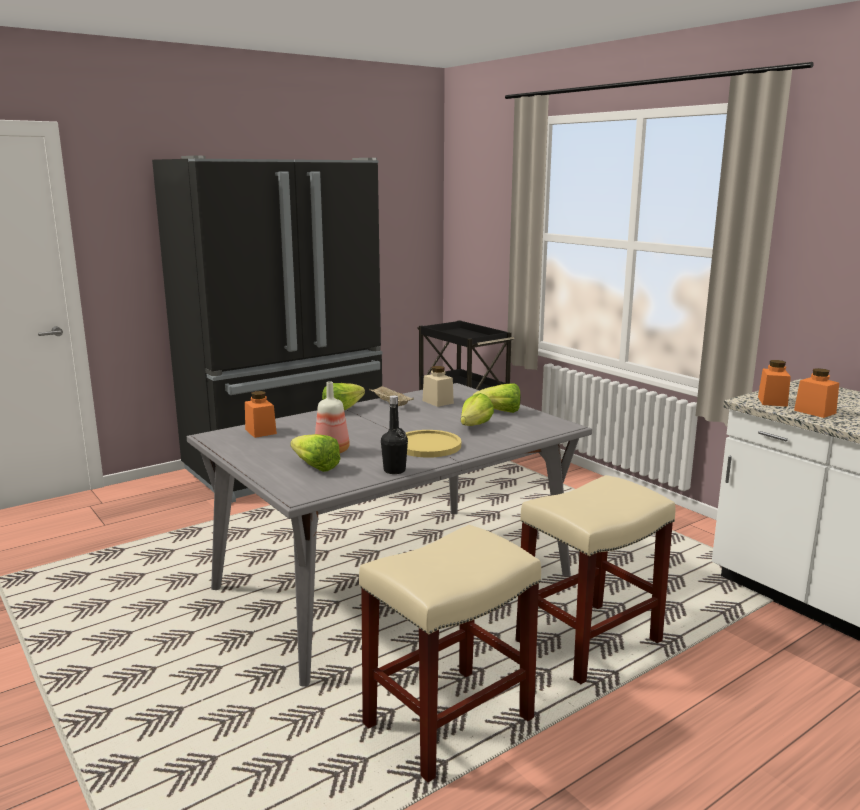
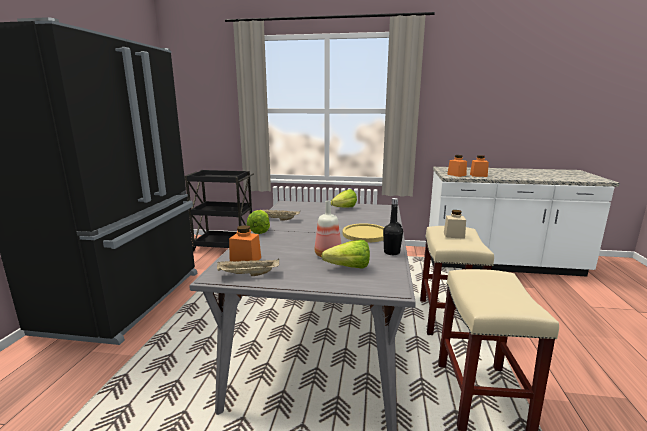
camera: 45 degrees left, 0 degrees up
beige jar [423,366,454,407] -> beige jar moved to [444,210,466,239]
lettuce [461,393,494,426] -> none
none -> beige tray [217,259,279,276]

